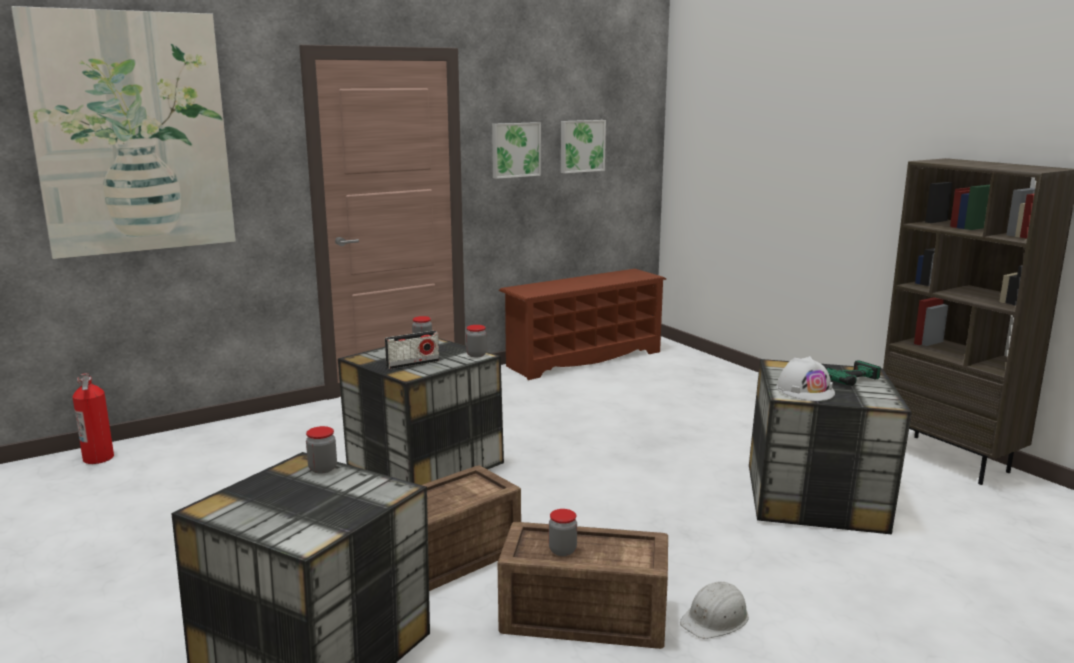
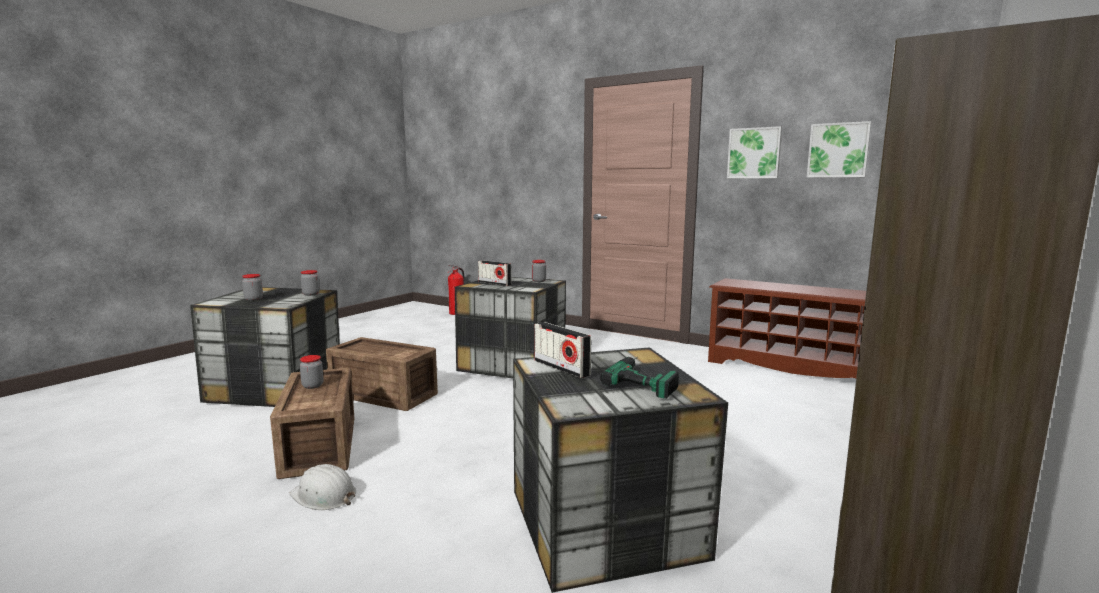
camera: 65 degrees right, 5 degrees down
picture [11,6,236,259] -> none
jar [466,325,487,357] -> jar moved to [242,274,263,301]
white hard hat [776,356,835,401] -> radio [534,322,591,378]

